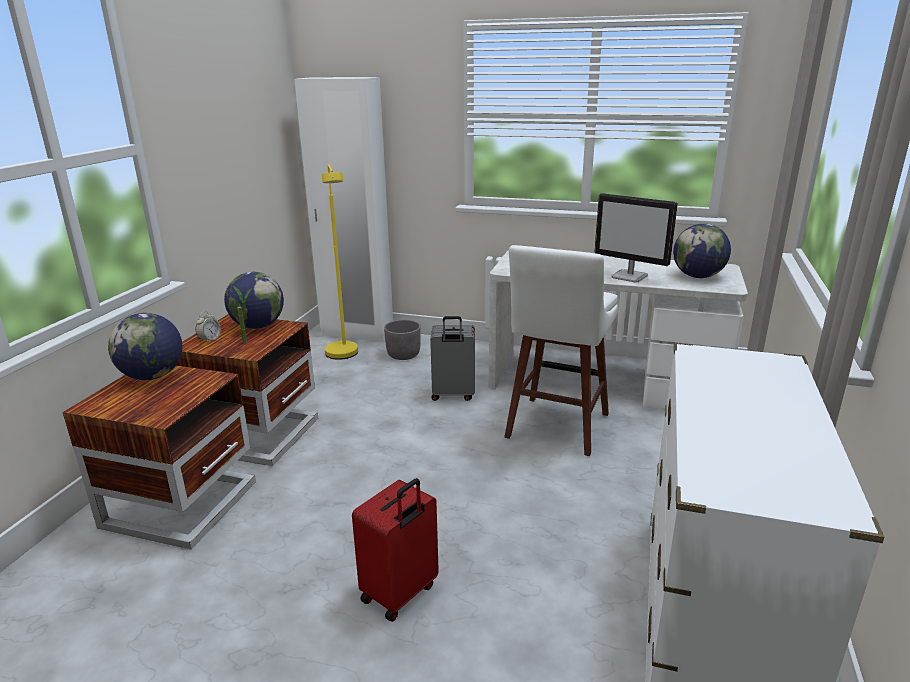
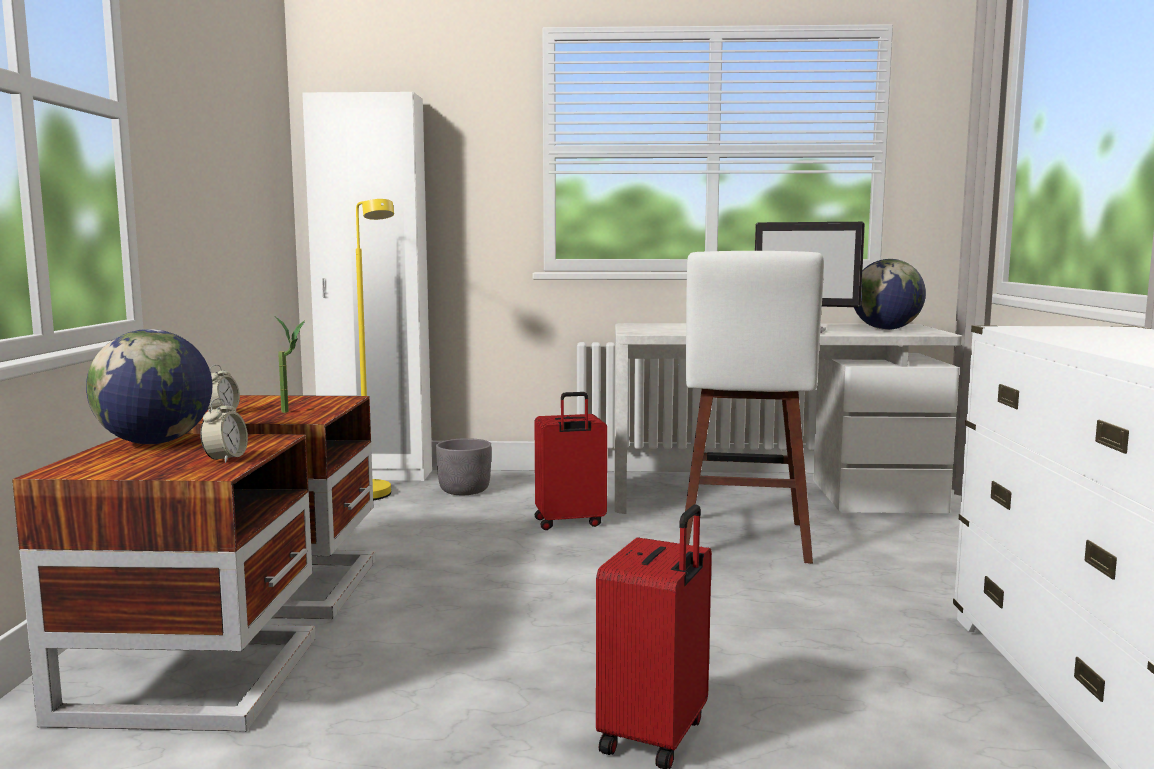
camera: 15 degrees left, 15 degrees down
globe [224,272,284,329] -> none
grey suitcase [430,316,475,401] -> red suitcase [534,392,607,530]
none -> alarm clock [200,398,248,463]

